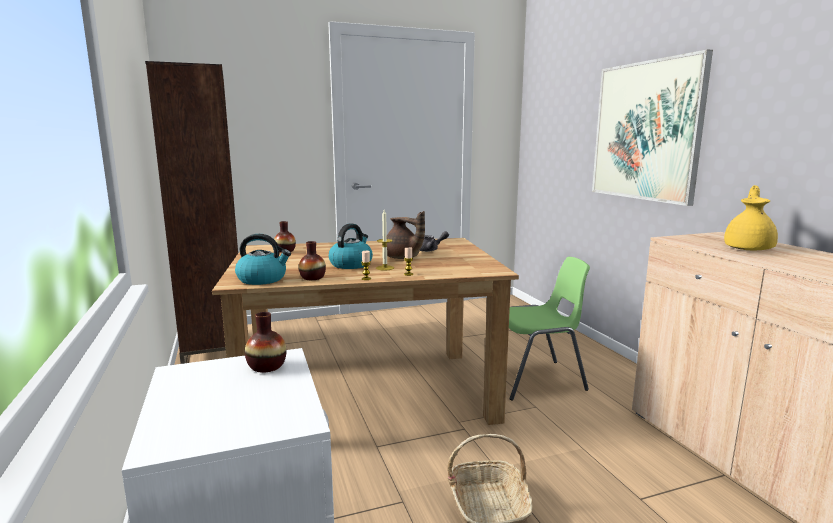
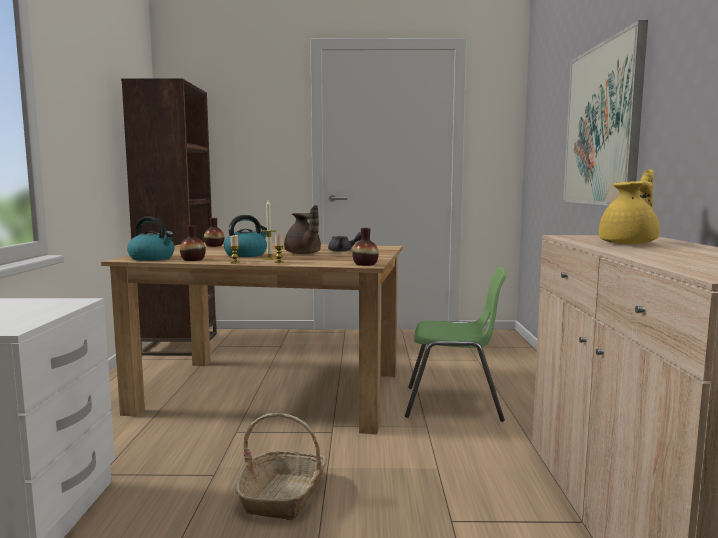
camera: 20 degrees right, 5 degrees down
vase [245,312,286,373] -> vase moved to [352,228,379,266]

